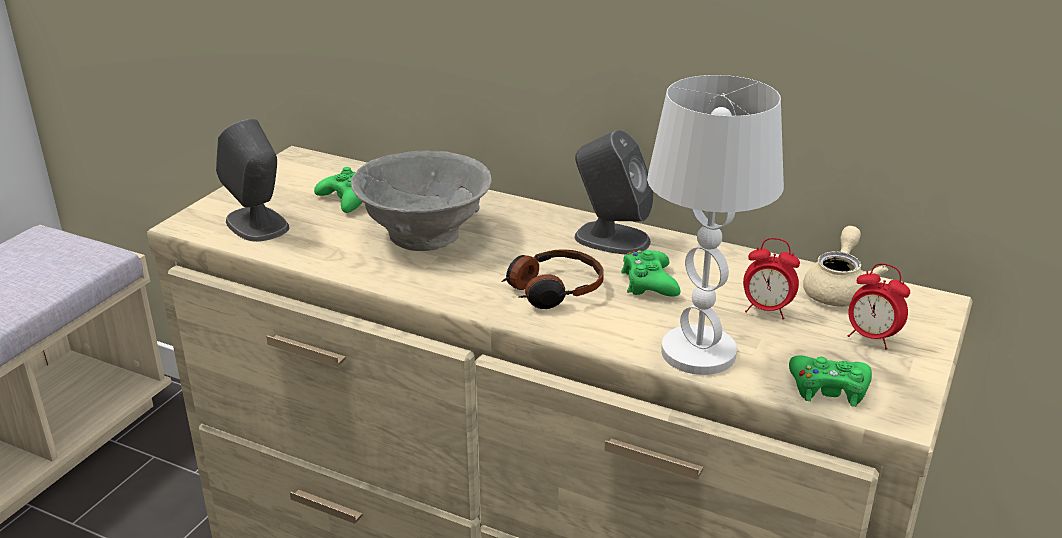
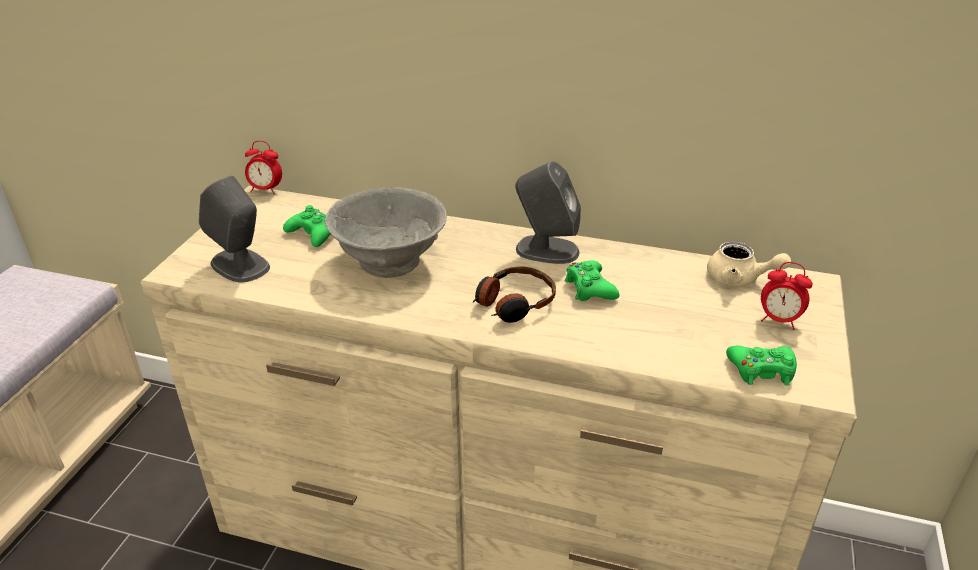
camera: 10 degrees left, 5 degrees up
white table lamp [647,75,784,375] -> none
alarm clock [743,238,800,319] -> alarm clock moved to [245,141,282,194]
beige teapot [803,226,888,307] -> beige teapot turned 105 degrees clockwise [707,242,791,286]

